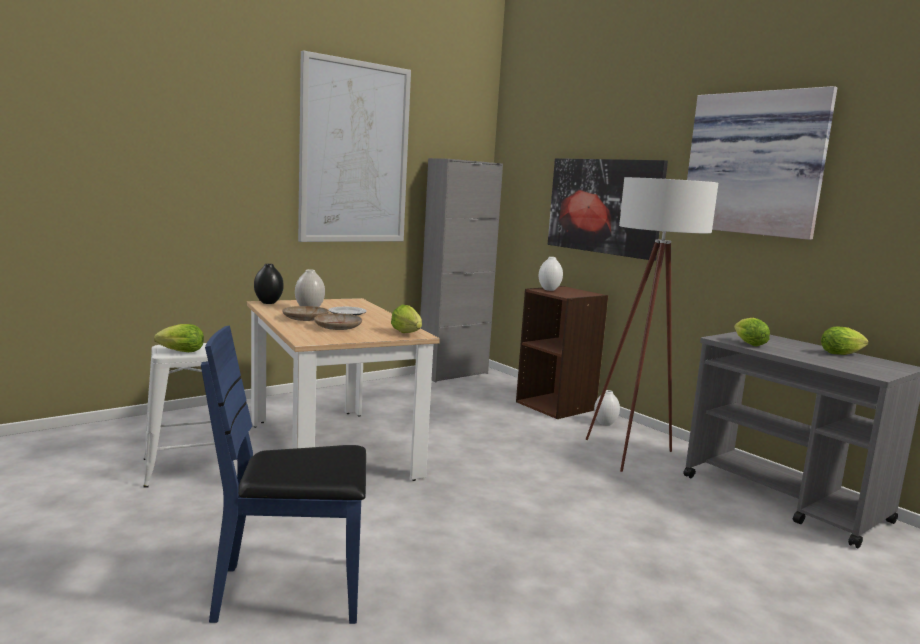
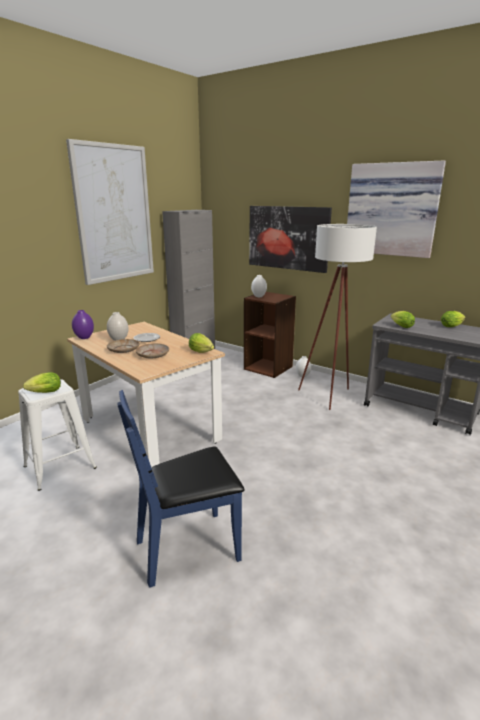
camera: 15 degrees left, 10 degrees up
black vase [254,264,284,304] -> purple vase [72,310,94,339]

